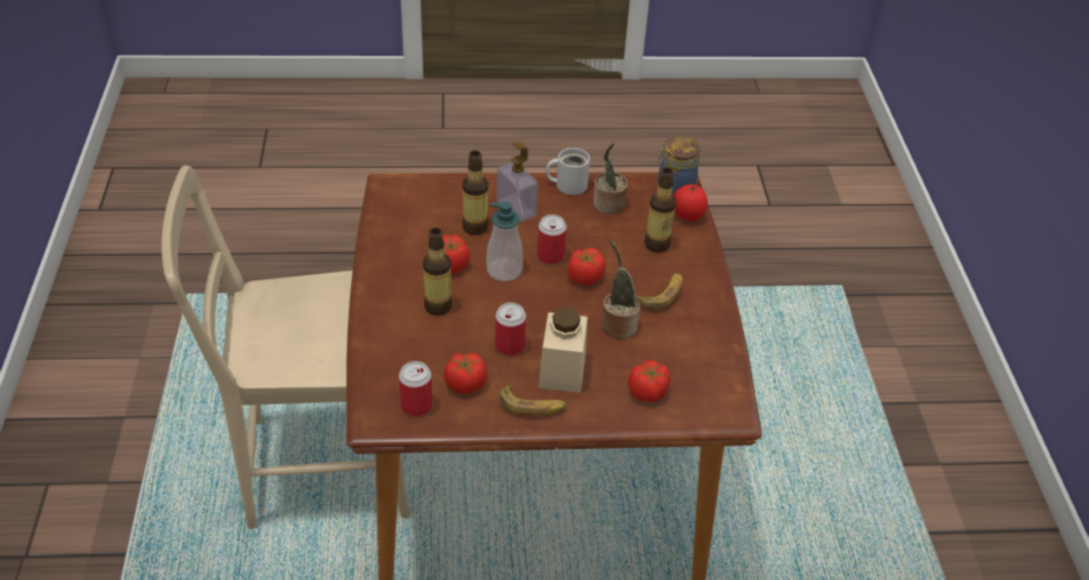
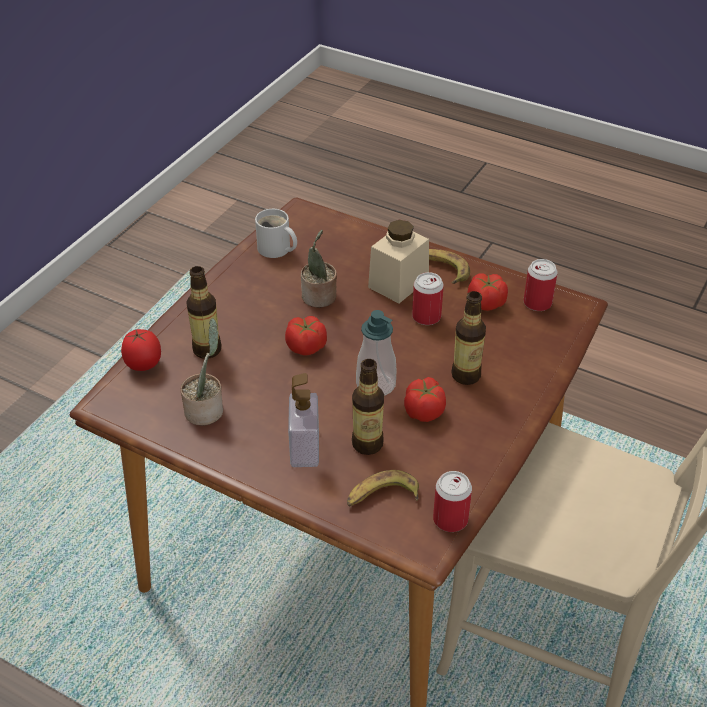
camera: 145 degrees left, 0 degrees up
can [537,215,567,265] -> can moved to [433,471,472,532]
white mug [546,148,590,195] -> white mug moved to [255,209,297,258]
tomato [628,360,670,402] -> none
banana [636,273,683,310] -> banana moved to [347,470,419,506]
jar [658,136,700,195] -> none

